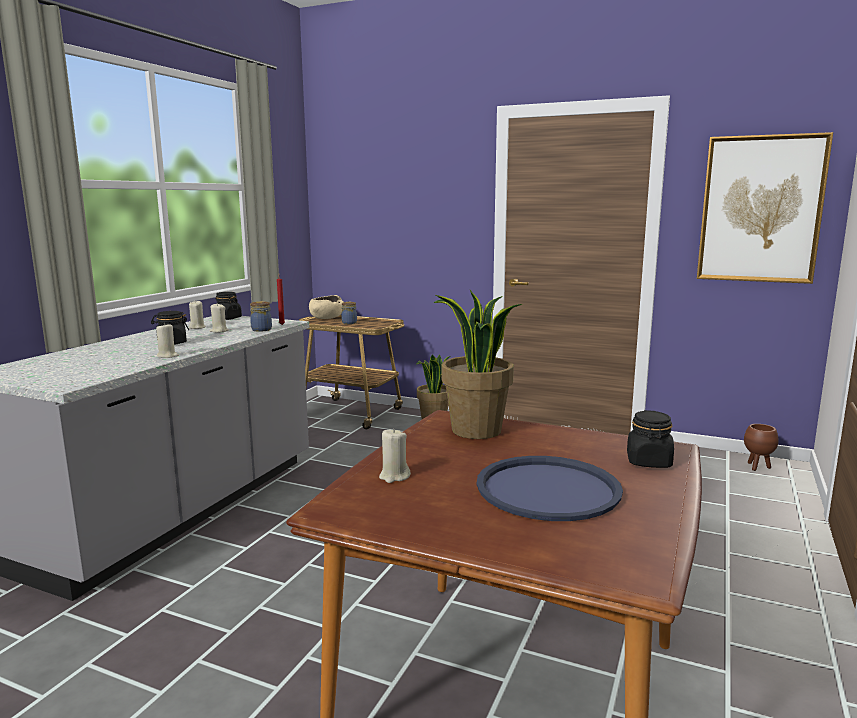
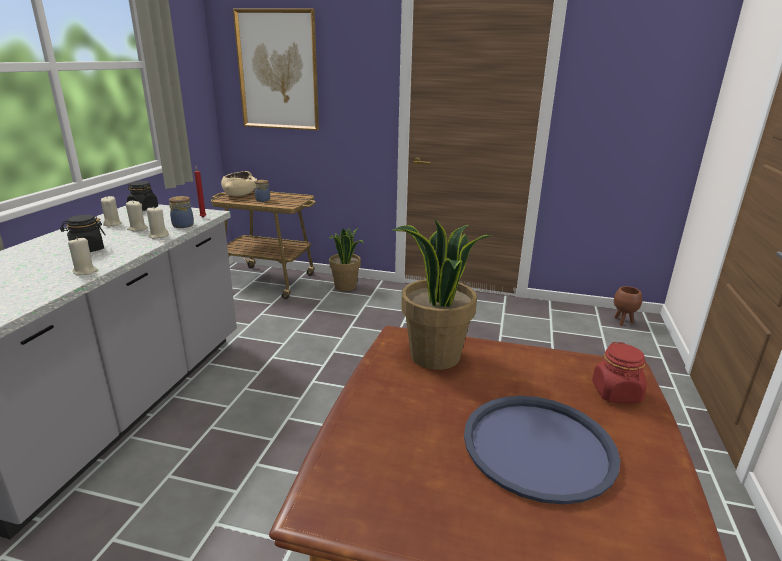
camera: 10 degrees left, 10 degrees up
beige candle [379,428,411,483] -> beige candle moved to [147,206,169,239]
black jar [627,410,674,468] -> red jar [592,342,647,403]
picture [697,132,833,284] -> picture moved to [233,9,319,131]

